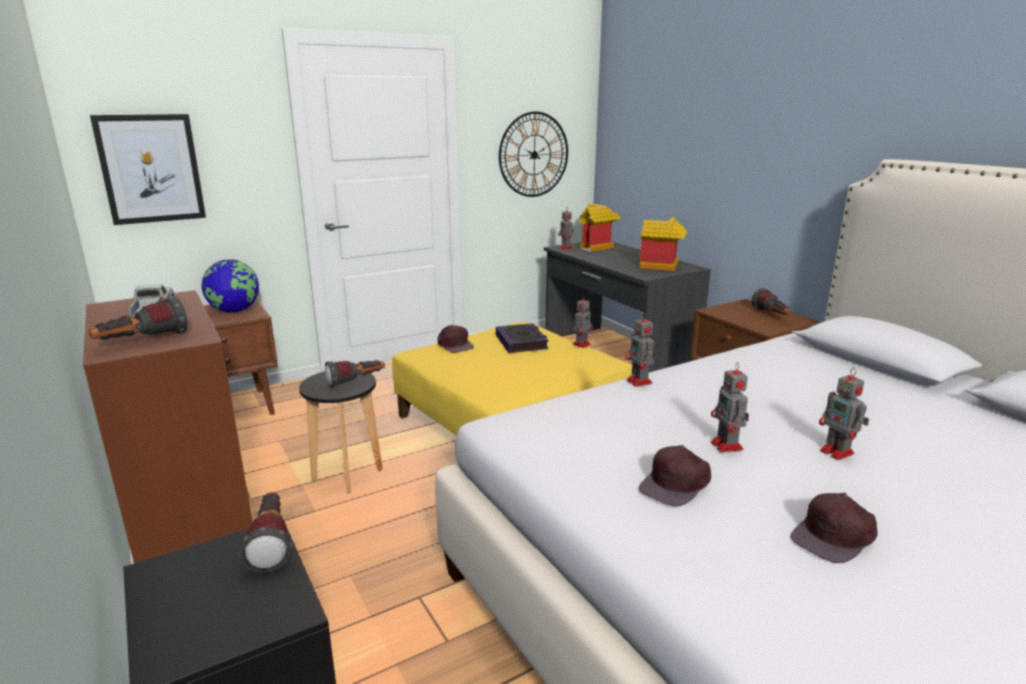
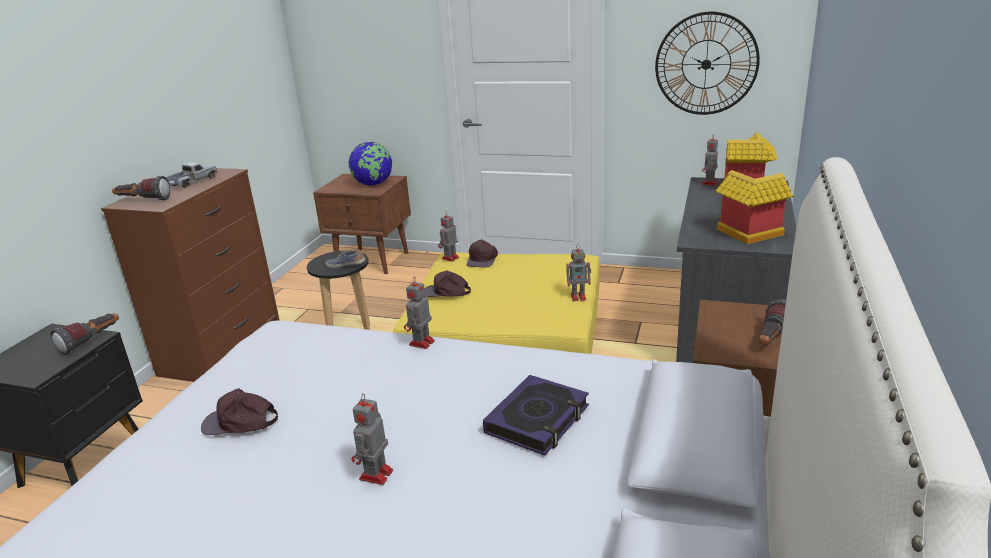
camera: 50 degrees right, 5 degrees up
picture [90,114,206,225] -> none
flashlight [325,360,385,388] -> shoe [325,249,365,268]
book [496,323,549,353] -> book moved to [483,375,589,456]
toy robot [711,362,749,453] -> toy robot moved to [438,211,459,262]
brown cap [790,493,878,563] -> brown cap moved to [424,270,471,297]

